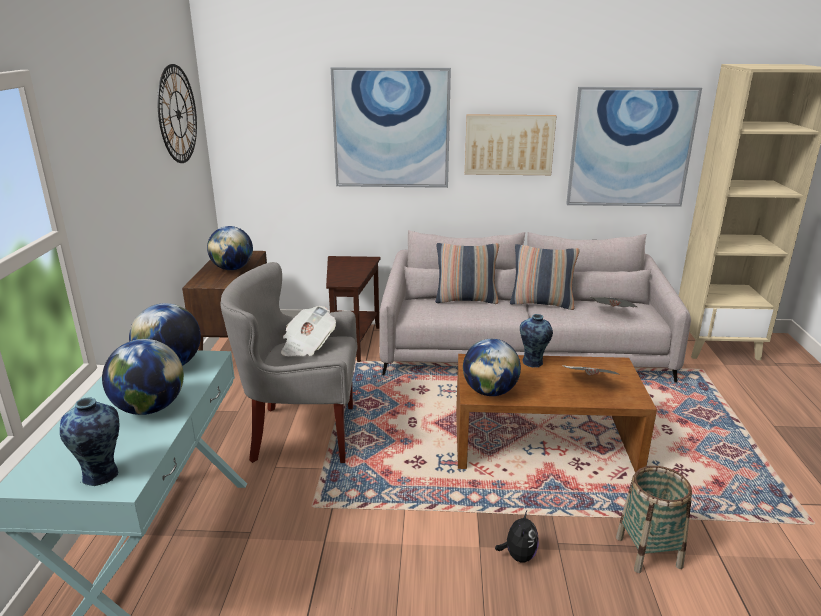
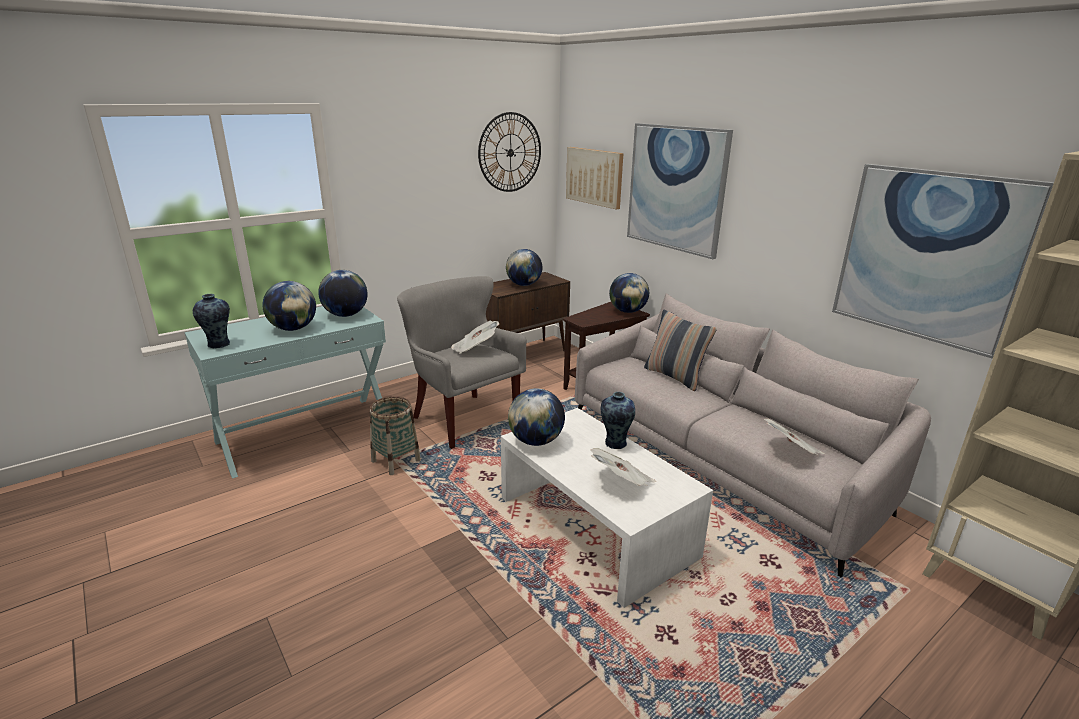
camera: 50 degrees right, 0 degrees up
brown coffee table [456,354,657,473] -> white coffee table [501,408,713,608]
picture [465,114,556,175] -> picture moved to [566,147,623,209]
plush toy [495,509,539,562] -> none
pillow [510,244,580,310] -> none
basket [616,466,692,573] -> basket moved to [370,396,421,475]
none -> globe [609,273,649,313]

